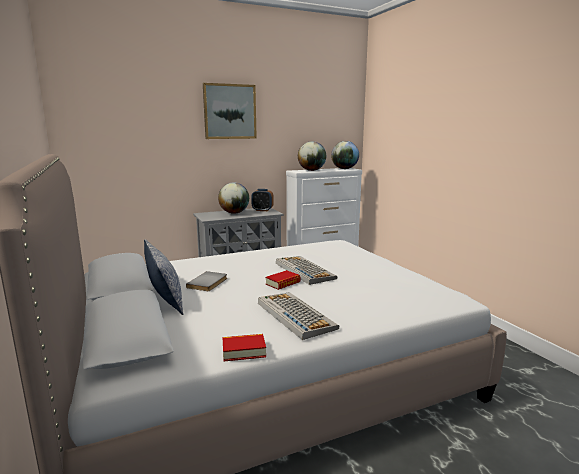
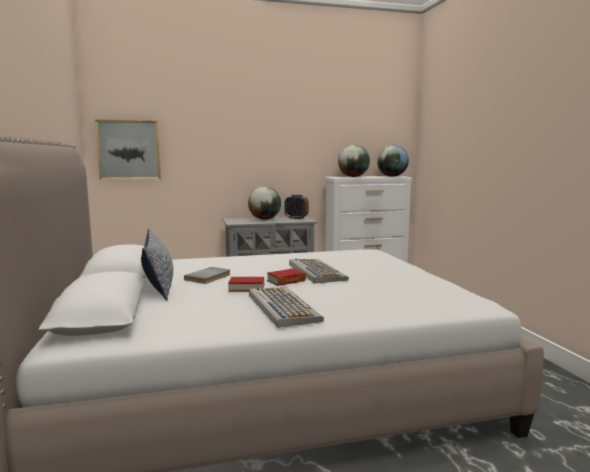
camera: 10 degrees right, 5 degrees down
picture [203,83,257,139] -> picture moved to [95,120,161,180]
book [223,334,266,361] -> book moved to [228,277,264,292]

